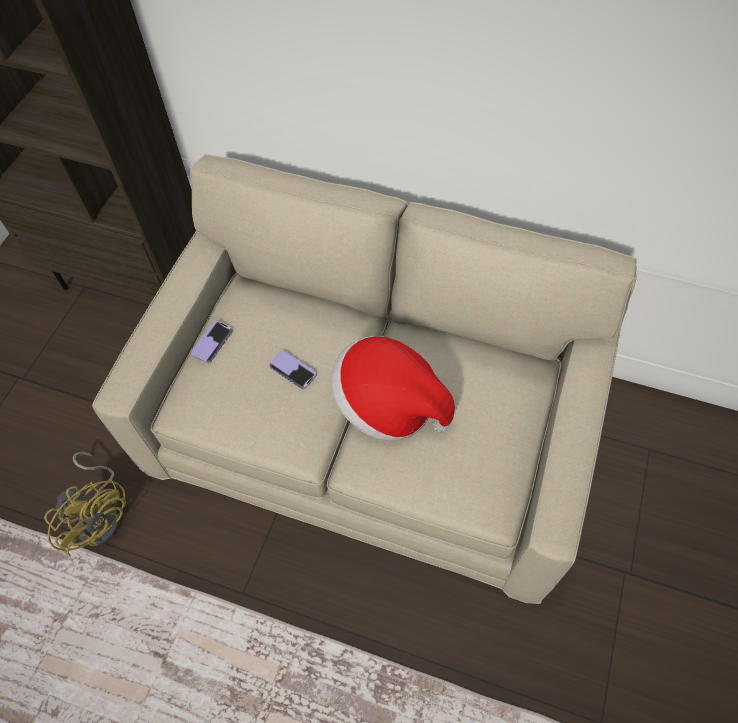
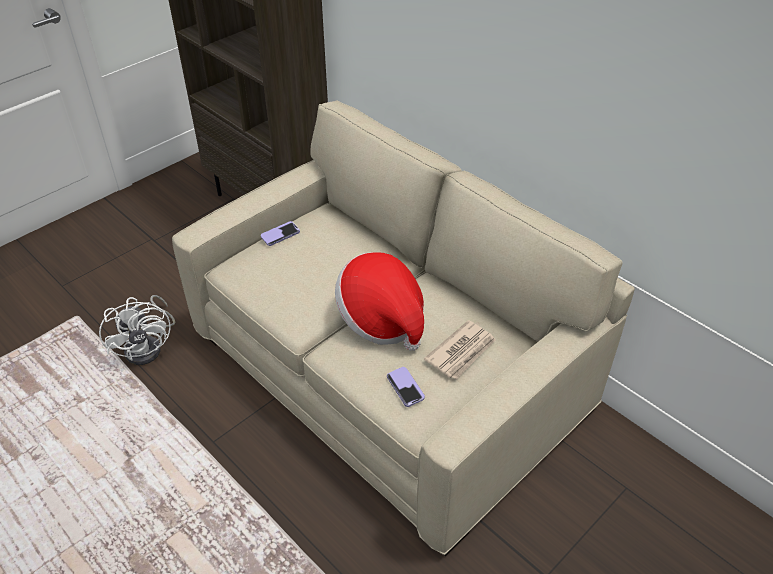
camera: 25 degrees right, 15 degrees down
yellow fan [44,452,126,557] -> white fan [99,295,176,365]
phone [269,350,317,390] -> phone moved to [387,367,425,407]
none -> newspaper [424,320,496,380]

